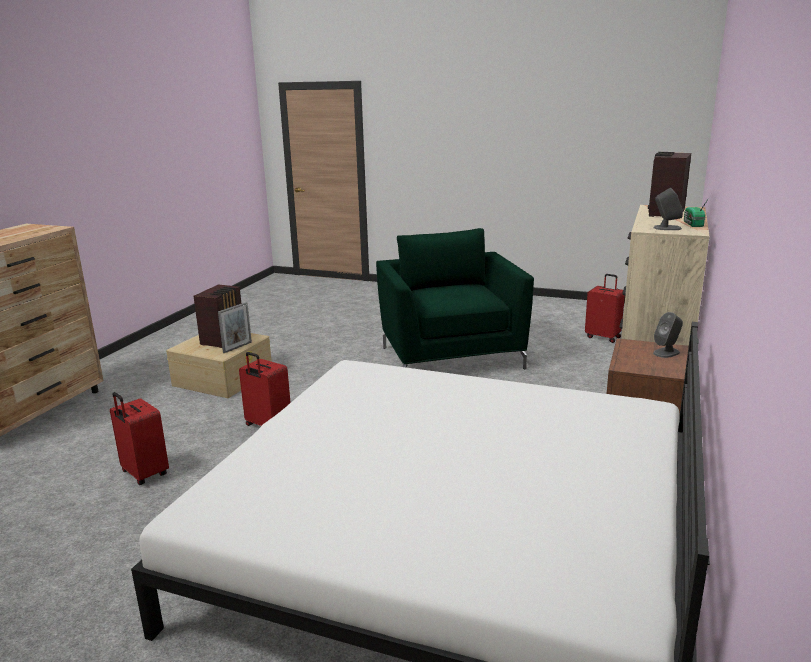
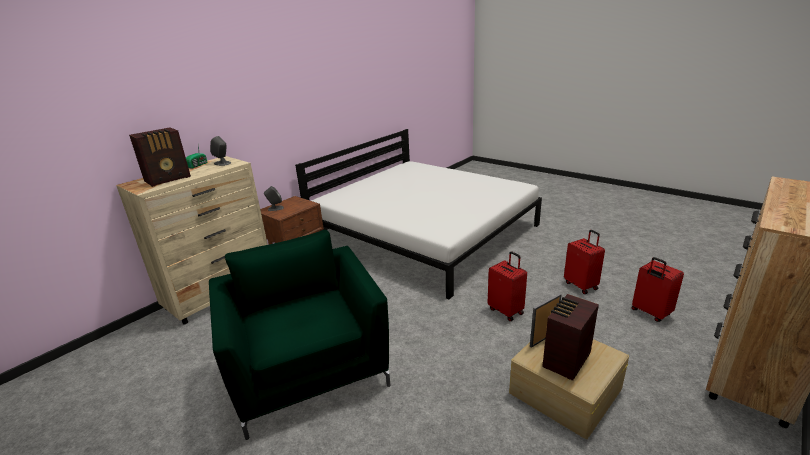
camera: 160 degrees left, 5 degrees up
green armchair [376,228,534,369] -> green armchair turned 150 degrees clockwise [209,230,390,440]
red suitcase [585,274,625,343] -> red suitcase moved to [631,257,684,322]

